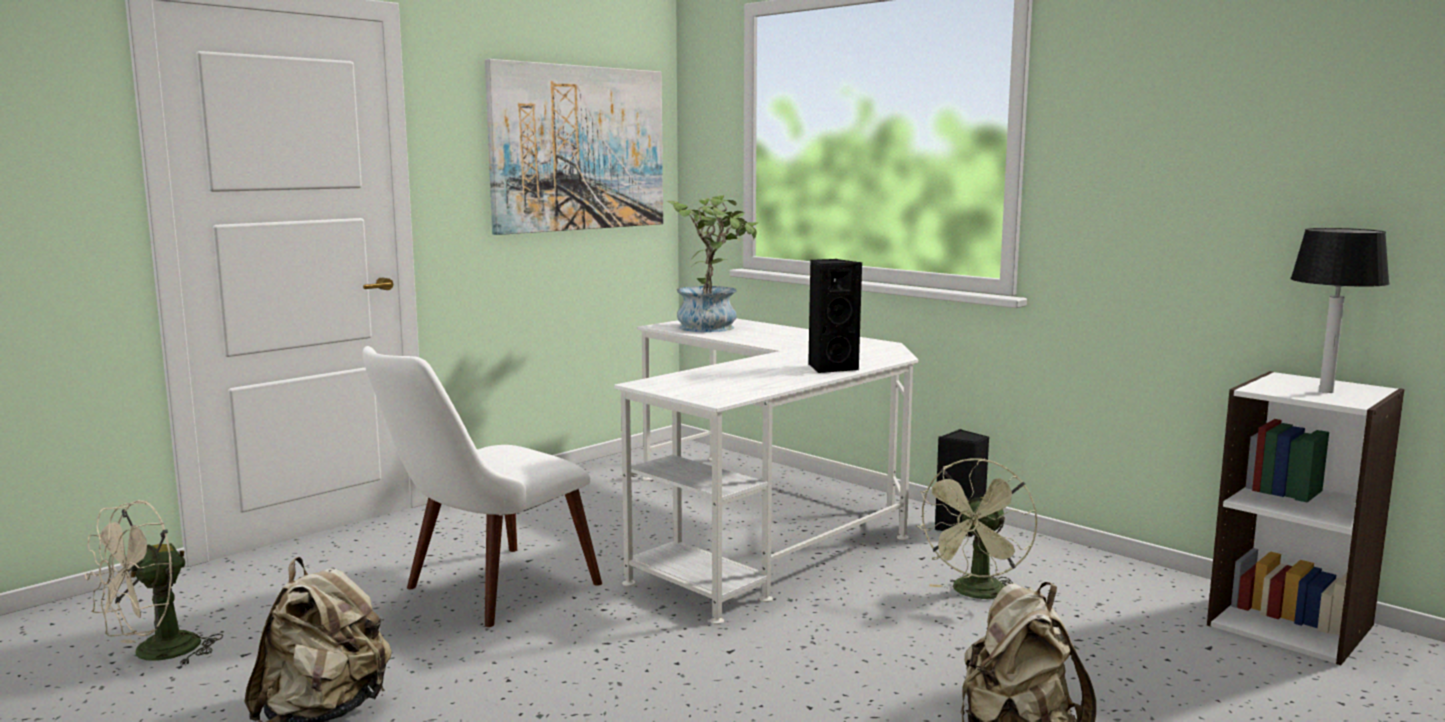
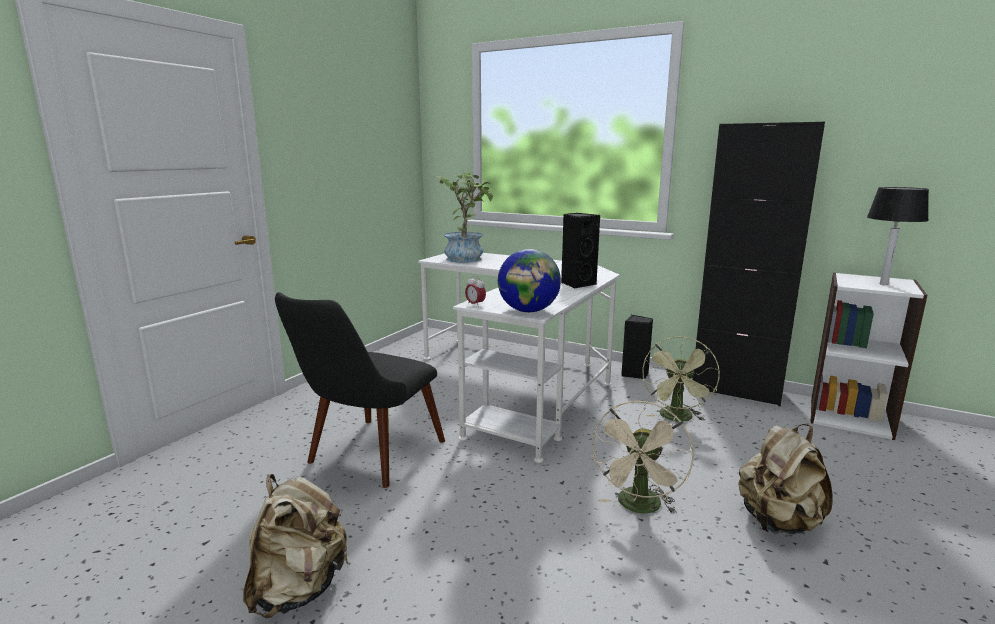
camera: 15 degrees left, 5 degrees up
beige fan [85,500,223,666] -> beige fan moved to [591,401,694,514]
white chair [363,346,602,627] -> black chair [275,292,445,488]
picture [485,59,663,235] -> none
none -> alarm clock [465,275,486,307]
none -> globe [498,249,561,312]
none -> black cabinet [692,122,825,406]

